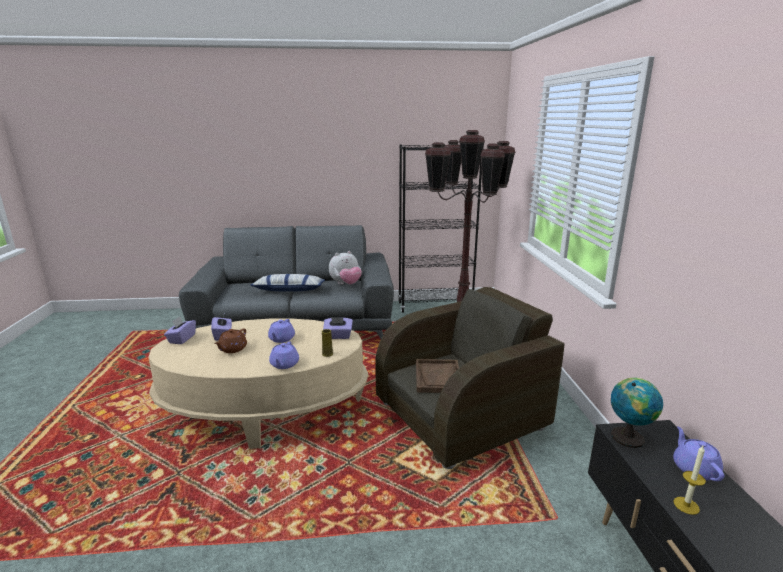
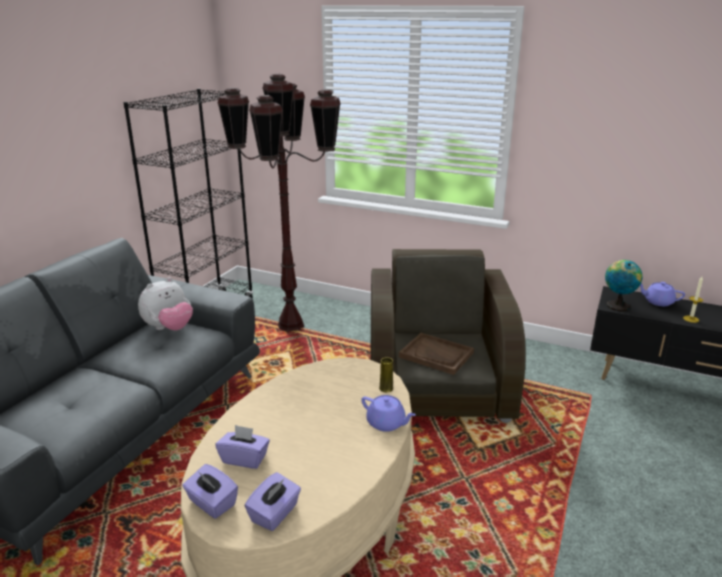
camera: 60 degrees left, 5 degrees up
brown teapot [214,328,247,353] -> none
pillow [250,274,325,291] -> none
purple teapot [268,319,295,343] -> none
purple tissue box [323,317,353,339] -> purple tissue box moved to [245,472,301,531]
plush toy [329,251,362,285] -> plush toy turned 45 degrees clockwise [138,277,193,331]

